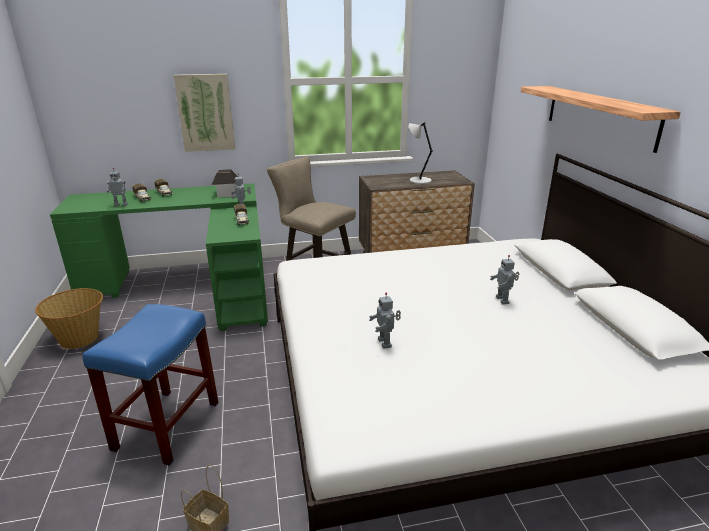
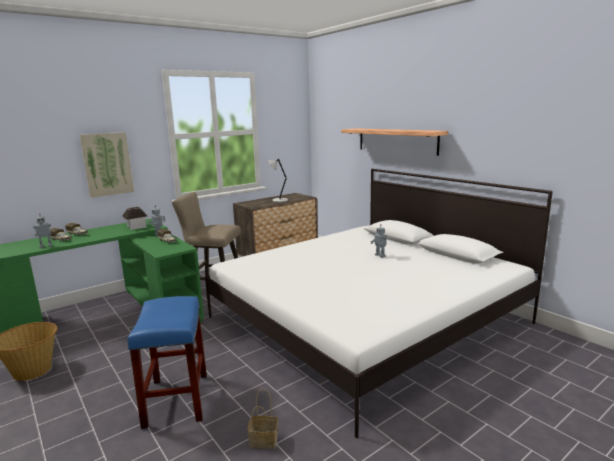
camera: 25 degrees left, 10 degrees down
toy robot [369,293,401,349] -> none

